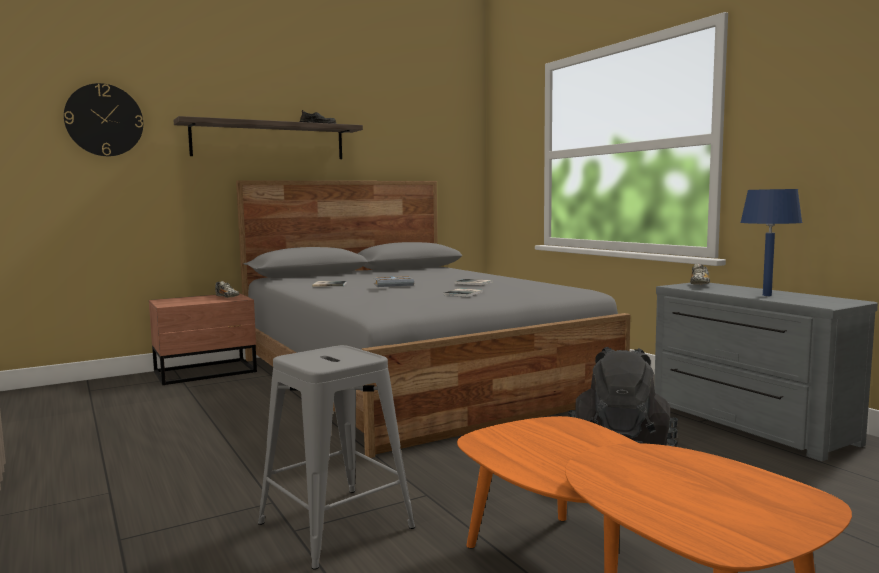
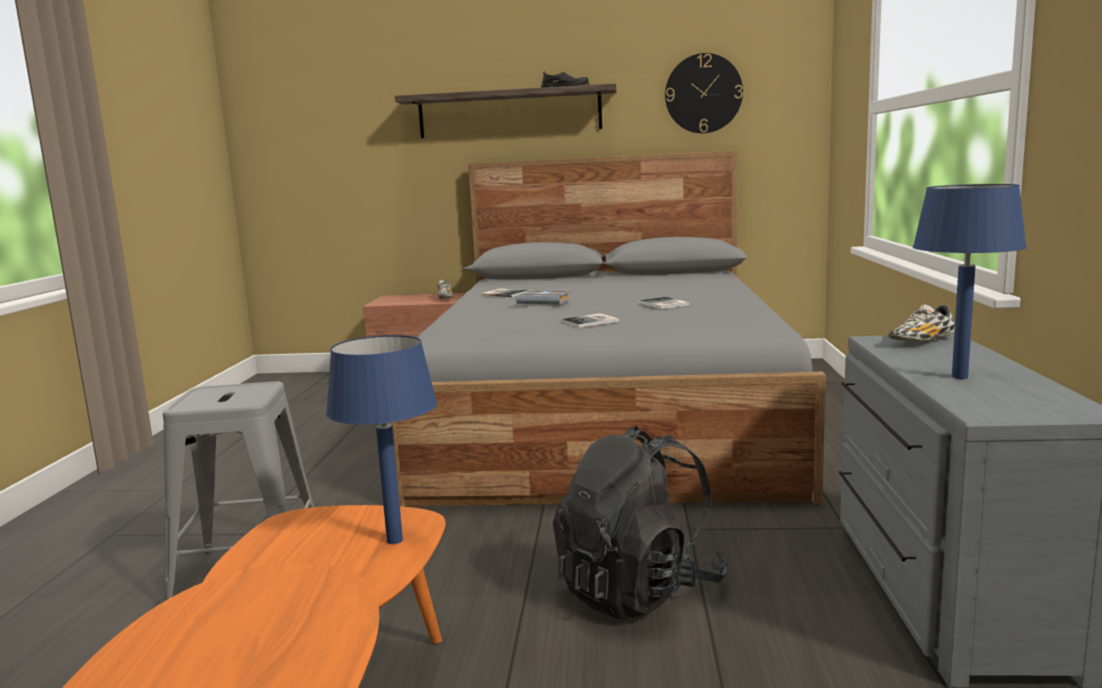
camera: 35 degrees right, 5 degrees up
wall clock [64,83,143,156] -> wall clock moved to [665,53,743,133]
none -> blue table lamp [326,335,437,544]

